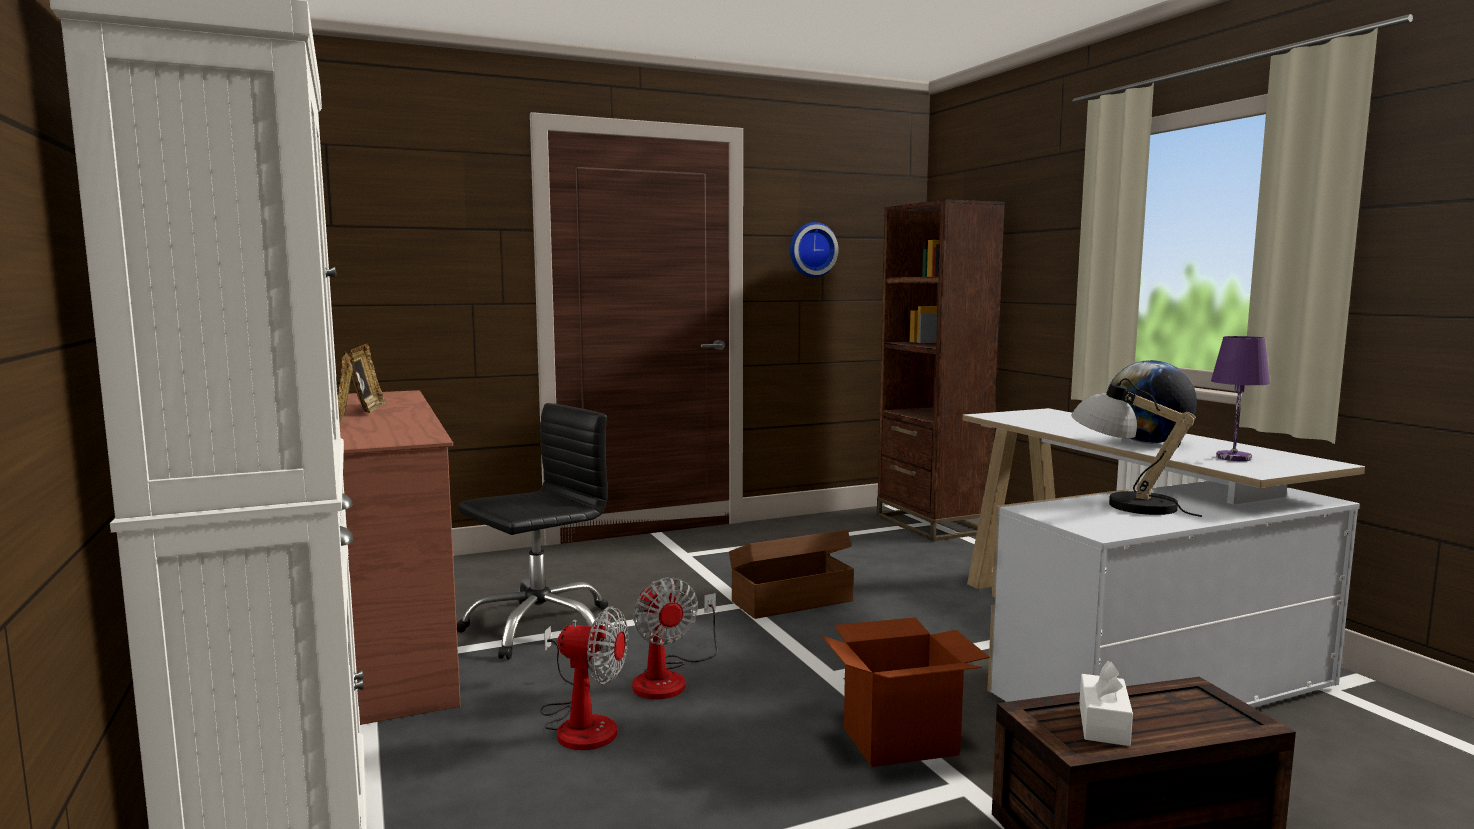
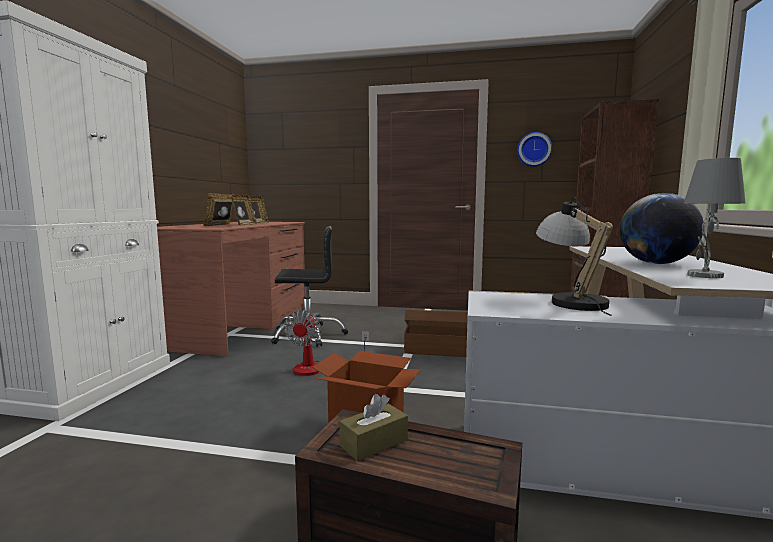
camera: 35 degrees right, 0 degrees up
fan [540,606,628,750] -> none
white tissue box [1079,661,1133,746] -> brown tissue box [339,394,408,461]
purple table lamp [1211,336,1270,461] -> grey table lamp [684,158,745,278]
none -> picture frame [231,194,257,226]

